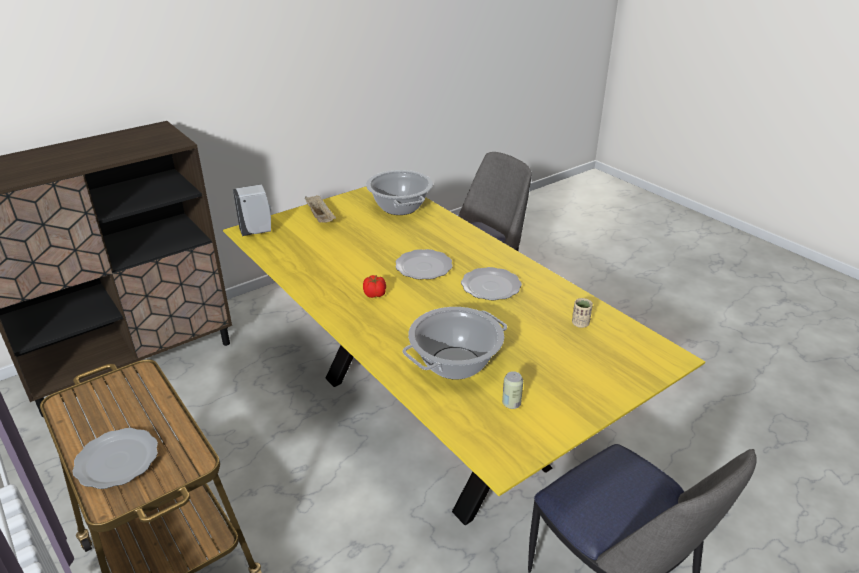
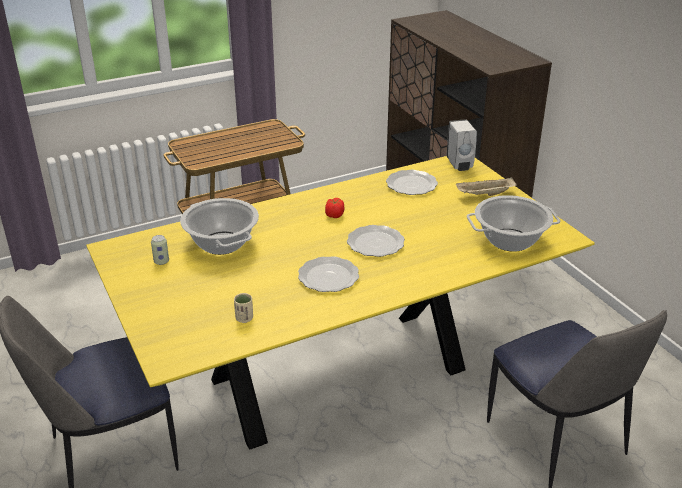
camera: 100 degrees right, 0 degrees up
plate [72,428,158,489] -> plate moved to [386,170,438,195]

